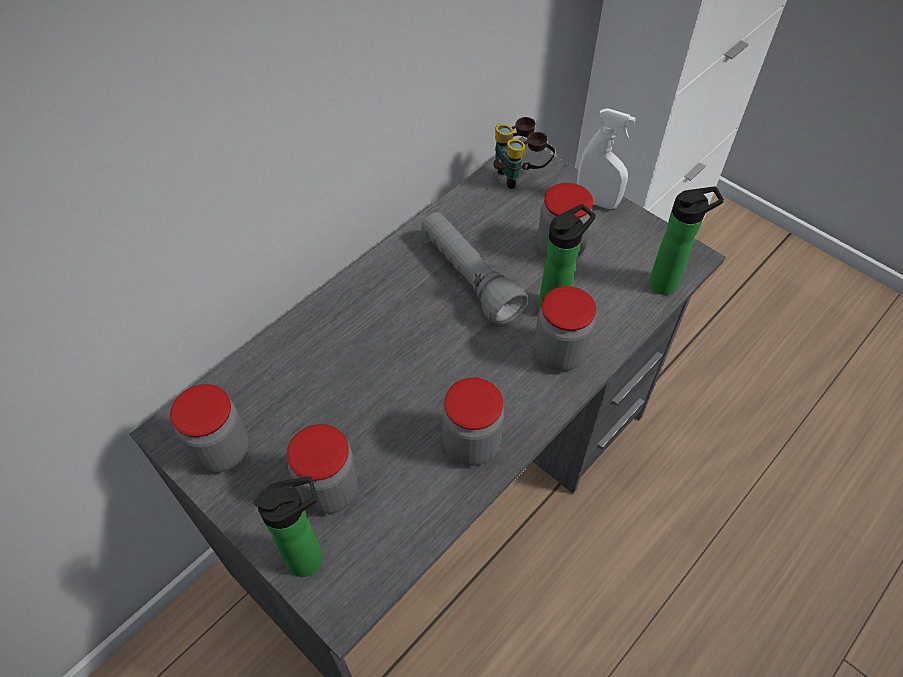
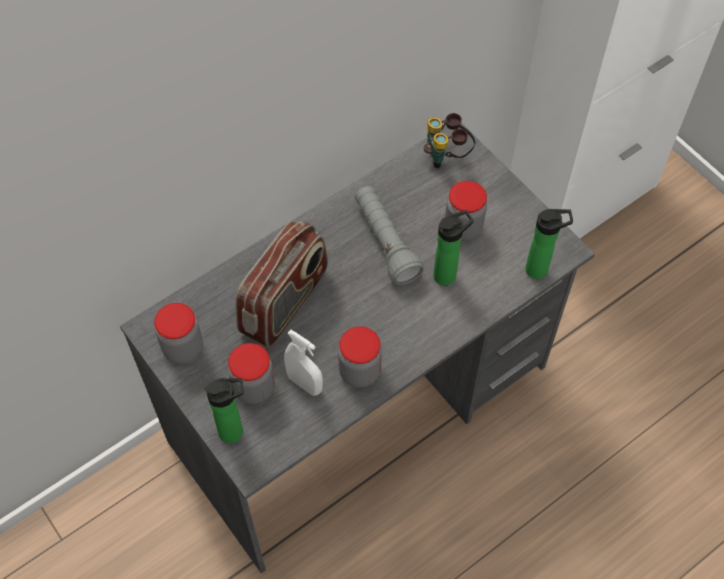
camera: 10 degrees right, 5 degrees up
jar [534,286,596,371] -> none
white spray bottle [577,108,636,209] -> white spray bottle moved to [284,330,323,396]
none -> radio [235,221,328,348]

